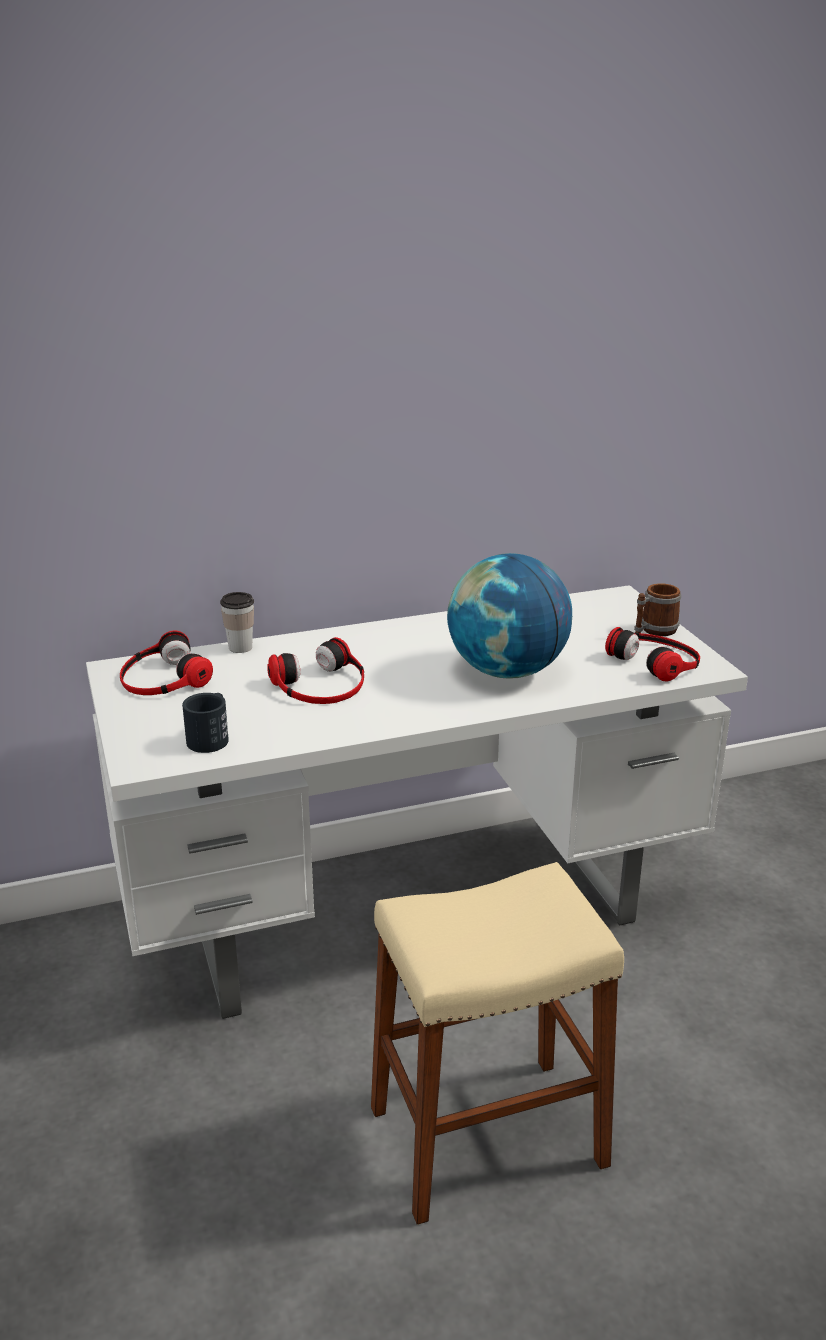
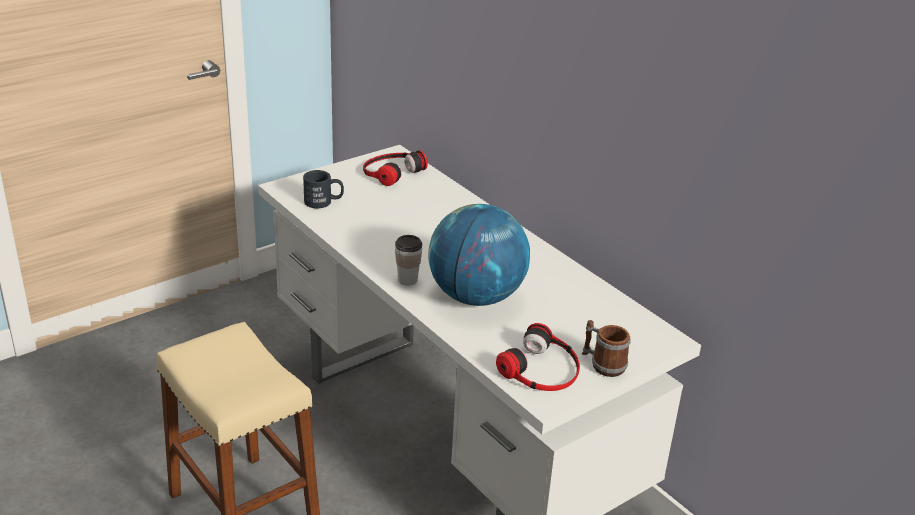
camera: 70 degrees right, 5 degrees up
cup [220,592,254,653] -> cup moved to [395,235,422,285]
headphones [267,637,364,704] -> none

